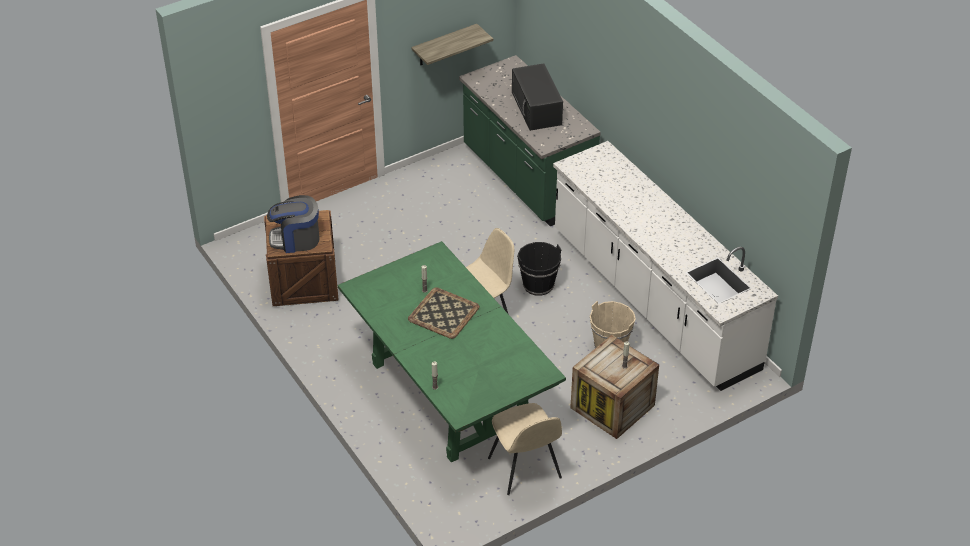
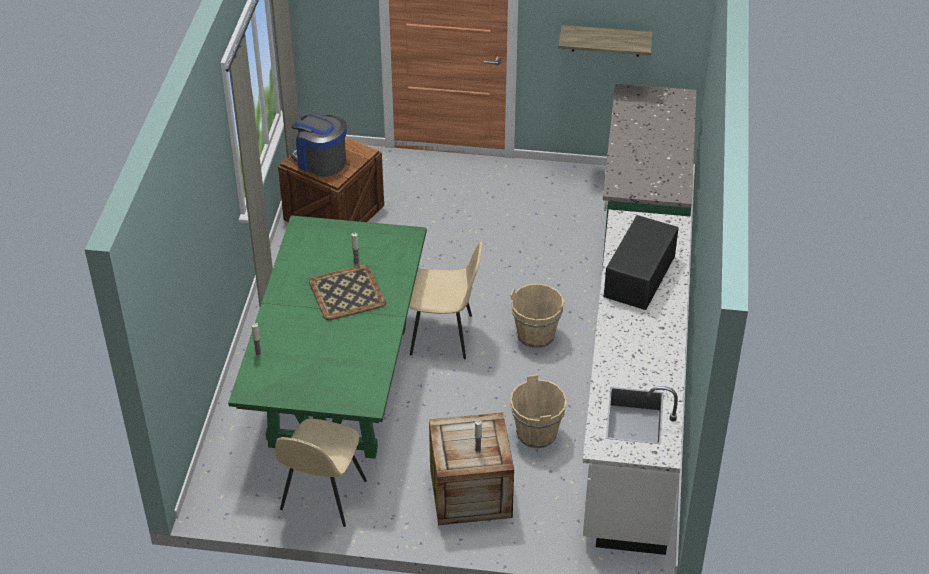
camera: 40 degrees right, 0 degrees up
black microwave [512,63,563,131] -> black microwave moved to [604,215,679,310]
black bucket [517,242,561,296] -> beige bucket [510,284,565,349]

